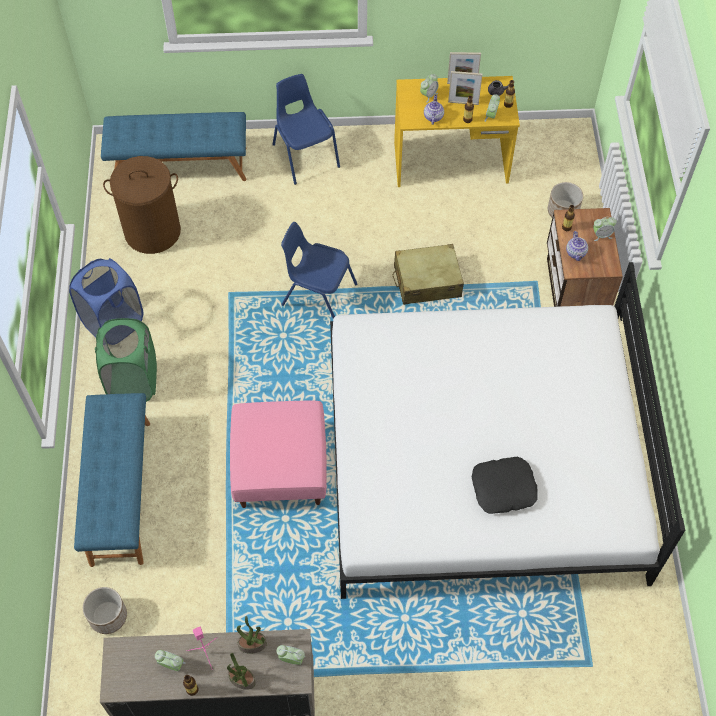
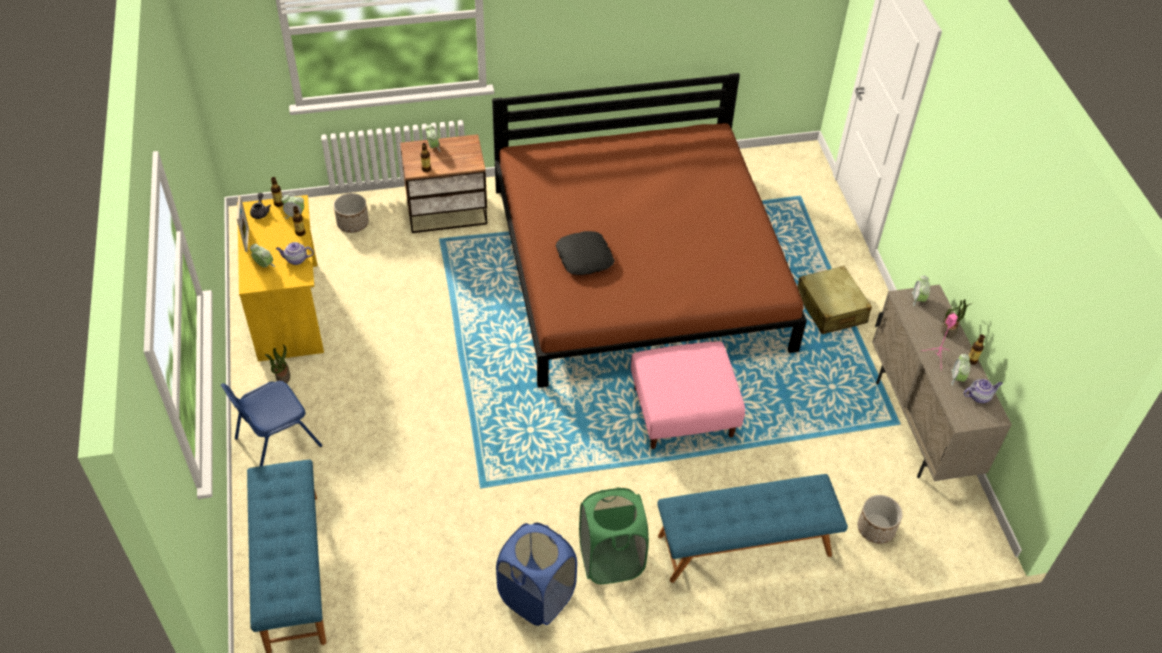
camera: 100 degrees left, 10 degrees down
brown laundry basket [103,156,181,254] -> none
potted plant [237,616,267,654] -> potted plant moved to [265,344,290,384]
blue chair [281,222,358,319] -> none
white bed [330,262,685,599] -> brown bed [492,73,807,388]
beige suitcase [393,244,464,305] -> beige suitcase moved to [798,266,872,334]
picture frame [448,71,483,105] -> none
black pillow [472,457,537,514] -> black pillow moved to [556,231,615,275]
teapot [566,231,588,261] -> teapot moved to [963,379,1003,403]

